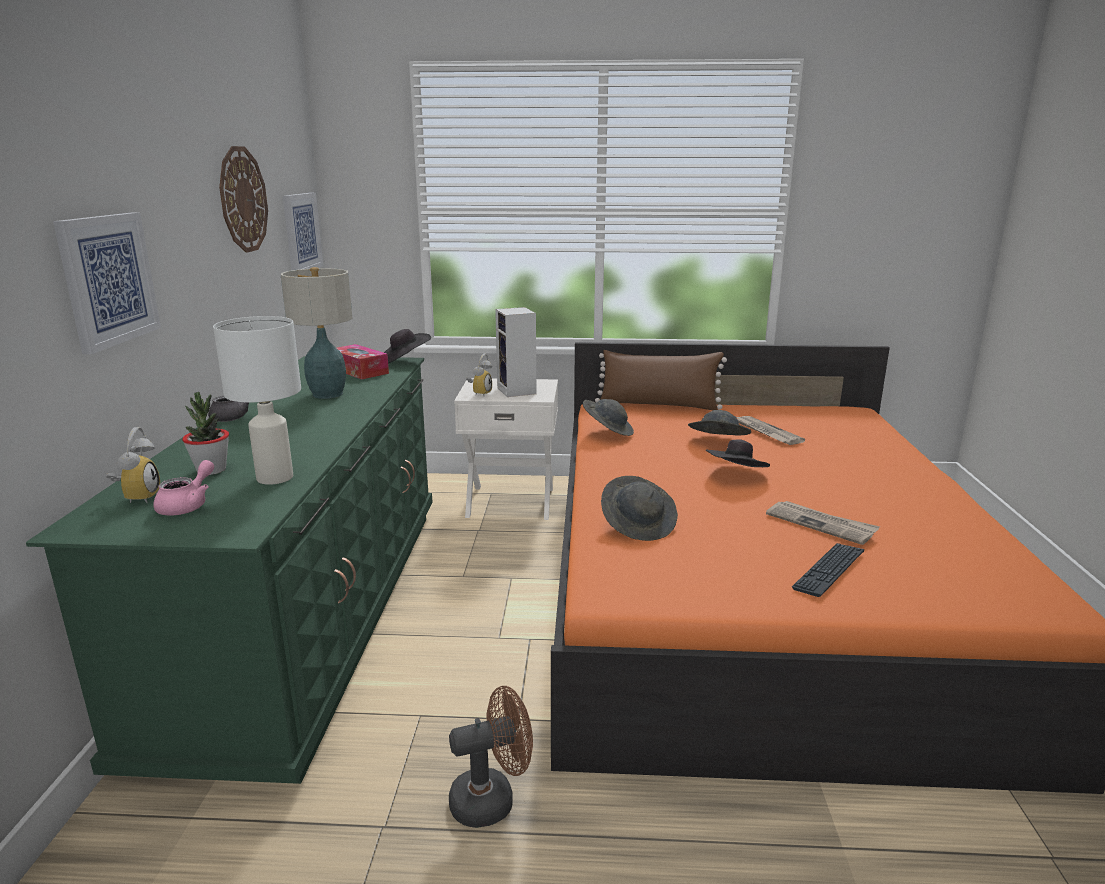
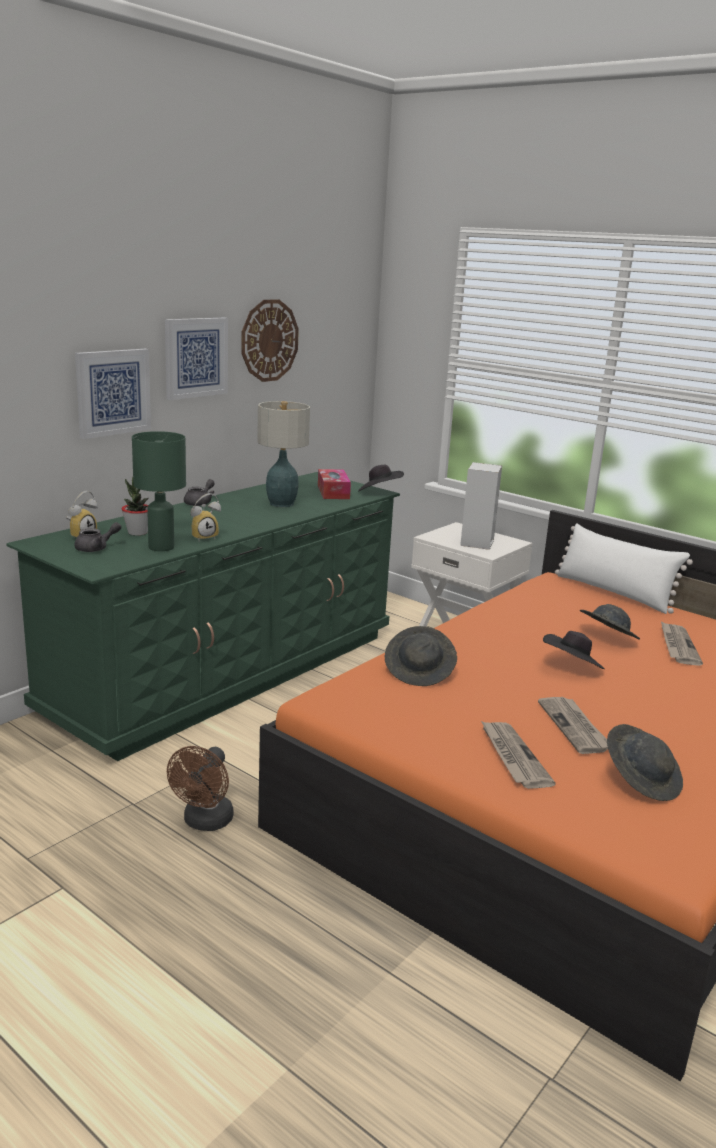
camera: 35 degrees right, 0 degrees up
pink teapot [153,460,214,515] -> grey teapot [74,522,121,552]
white table lamp [213,316,301,485] -> green table lamp [132,431,186,551]
picture [283,193,323,271] -> picture moved to [165,318,228,400]
brown fan [449,686,533,828] -> brown fan turned 90 degrees clockwise [167,746,233,831]
alarm clock [466,354,492,396] -> alarm clock moved to [190,493,221,540]
grey hat [583,399,634,436] -> grey hat moved to [607,724,683,801]
brown pillow [595,350,727,410] -> white pillow [555,523,693,614]
keyboard [792,543,864,597] -> newspaper [481,721,556,789]

